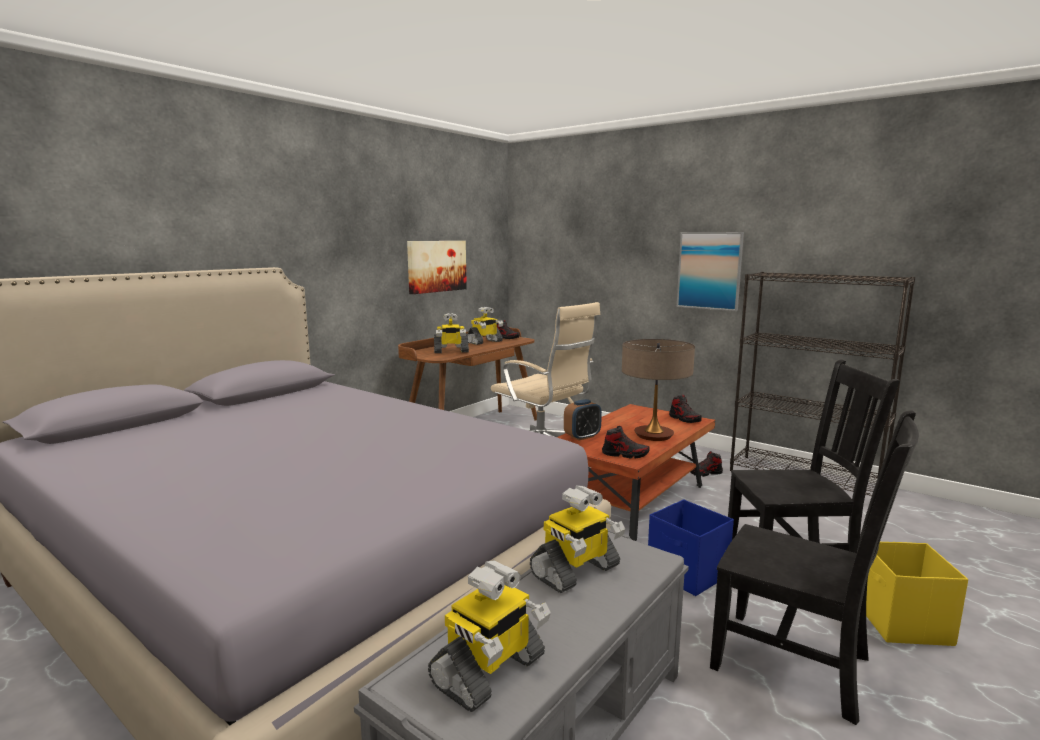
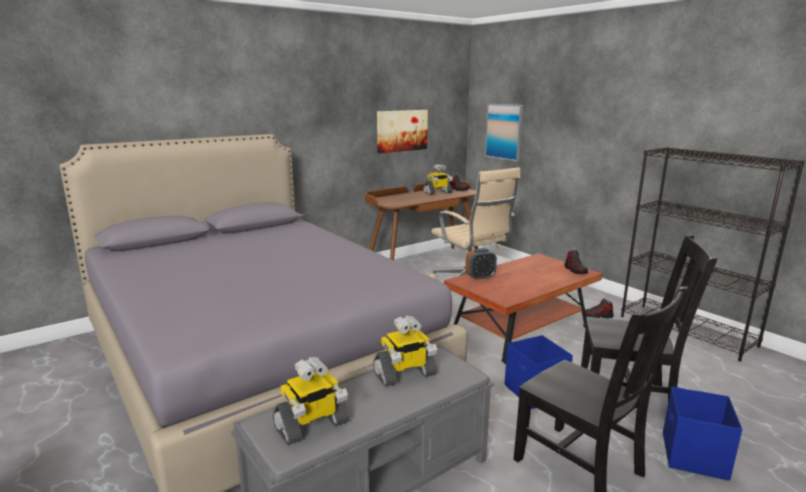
camera: 15 degrees right, 5 degrees up
toy robot [434,313,469,353] -> none
shoe [602,426,650,459] -> none
table lamp [622,339,695,441] -> none
picture [677,232,744,311] -> picture moved to [485,104,523,161]
yellow storage box [866,542,968,646] -> blue storage box [663,386,742,481]

